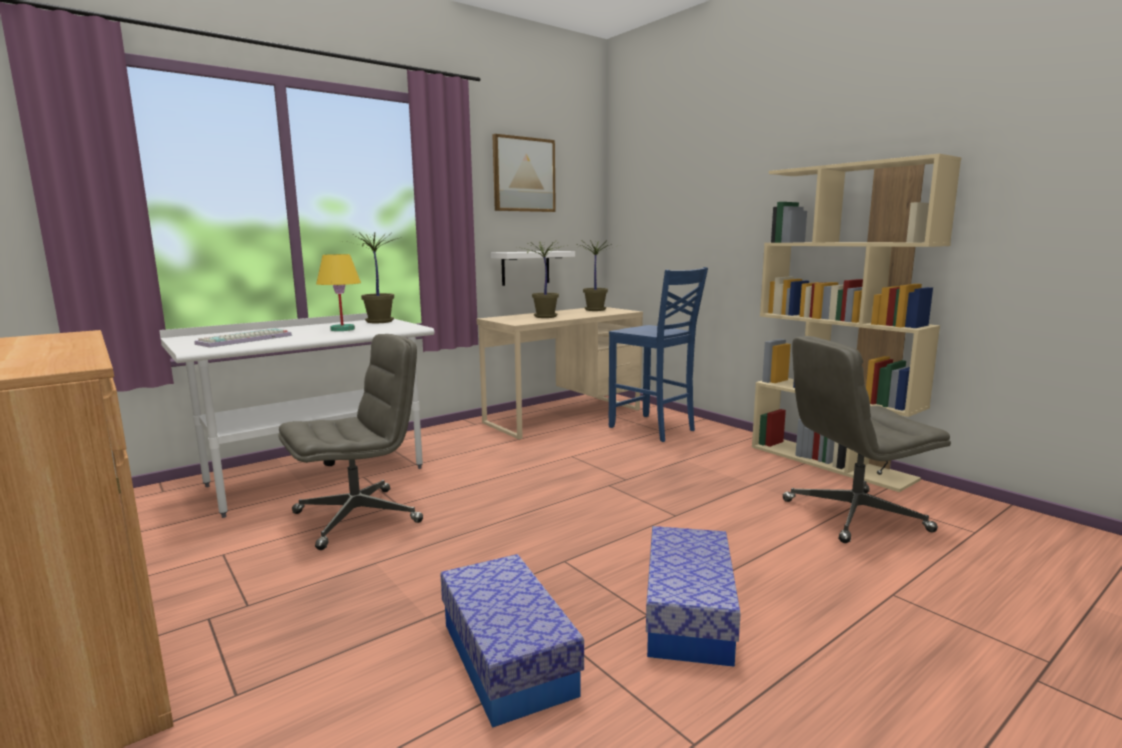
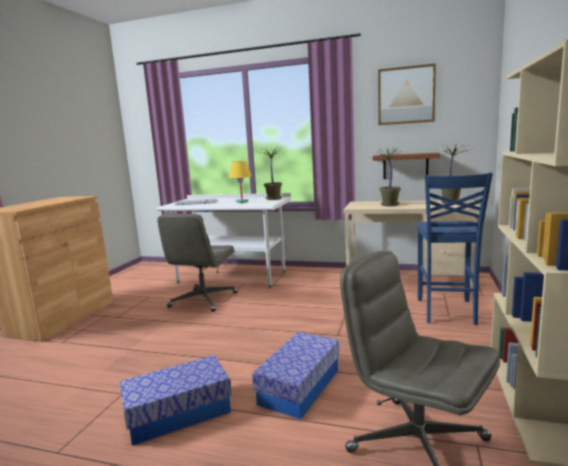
camera: 55 degrees right, 0 degrees up
grey office chair [278,334,423,550] -> grey office chair turned 90 degrees clockwise [157,214,238,312]
storage box [440,554,584,728] -> storage box moved to [252,332,339,419]
white shelf [491,251,575,286] -> brown shelf [373,152,440,179]

